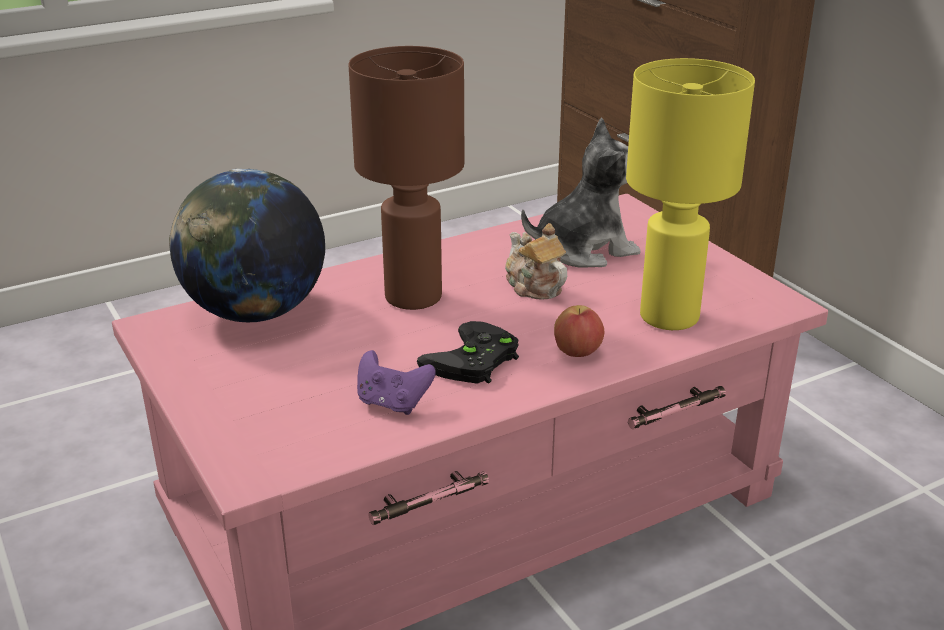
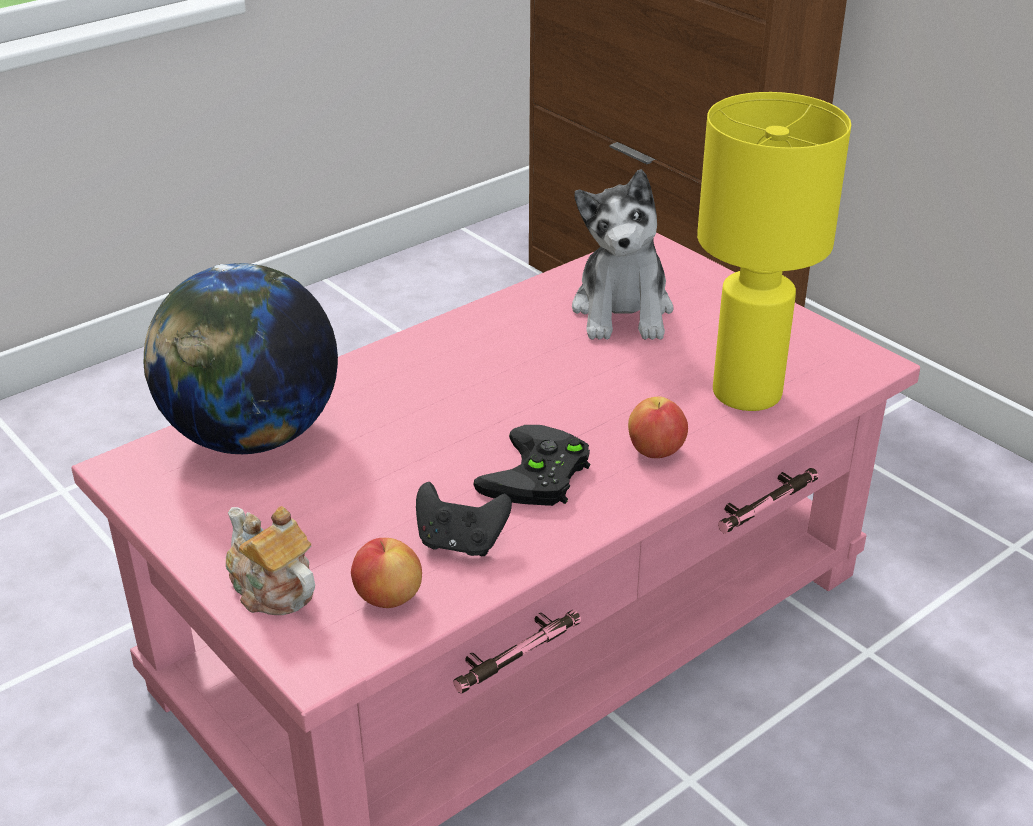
camera: 10 degrees left, 5 degrees up
brown table lamp [348,46,464,310] -> none
purple game controller [357,350,436,415] -> black game controller [416,482,512,556]
teapot [505,223,567,300] -> teapot moved to [226,506,315,615]
plush toy [521,117,641,267] -> plush toy turned 120 degrees clockwise [572,169,674,340]
none -> apple [351,538,422,608]

